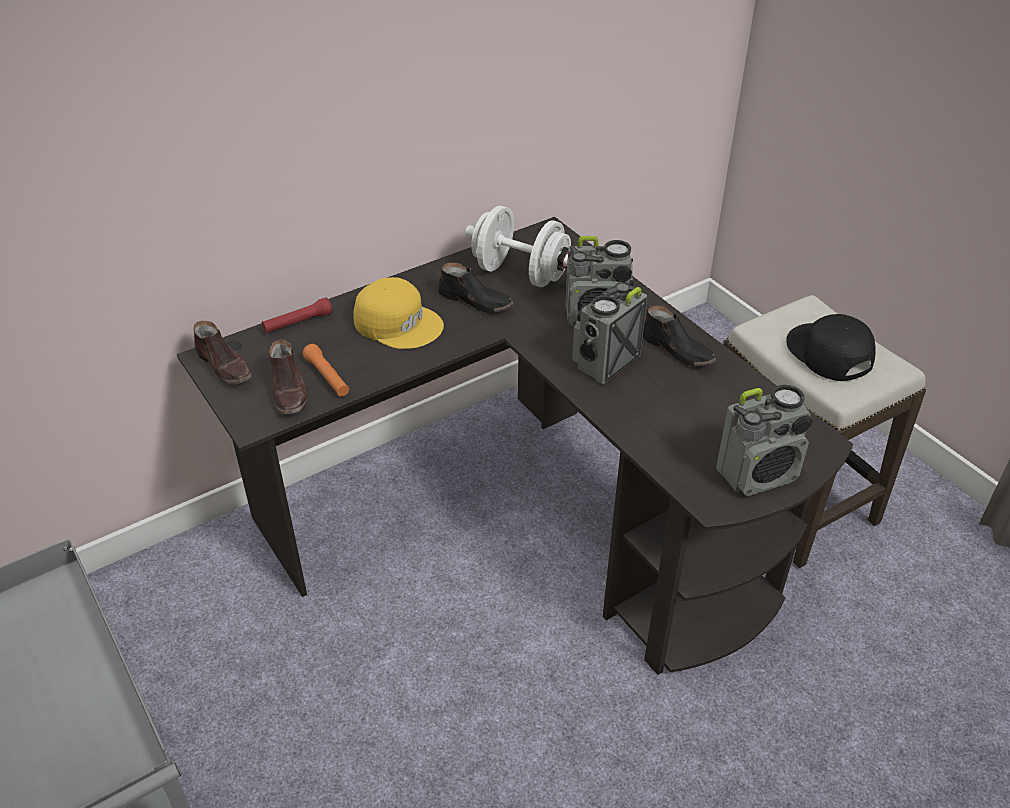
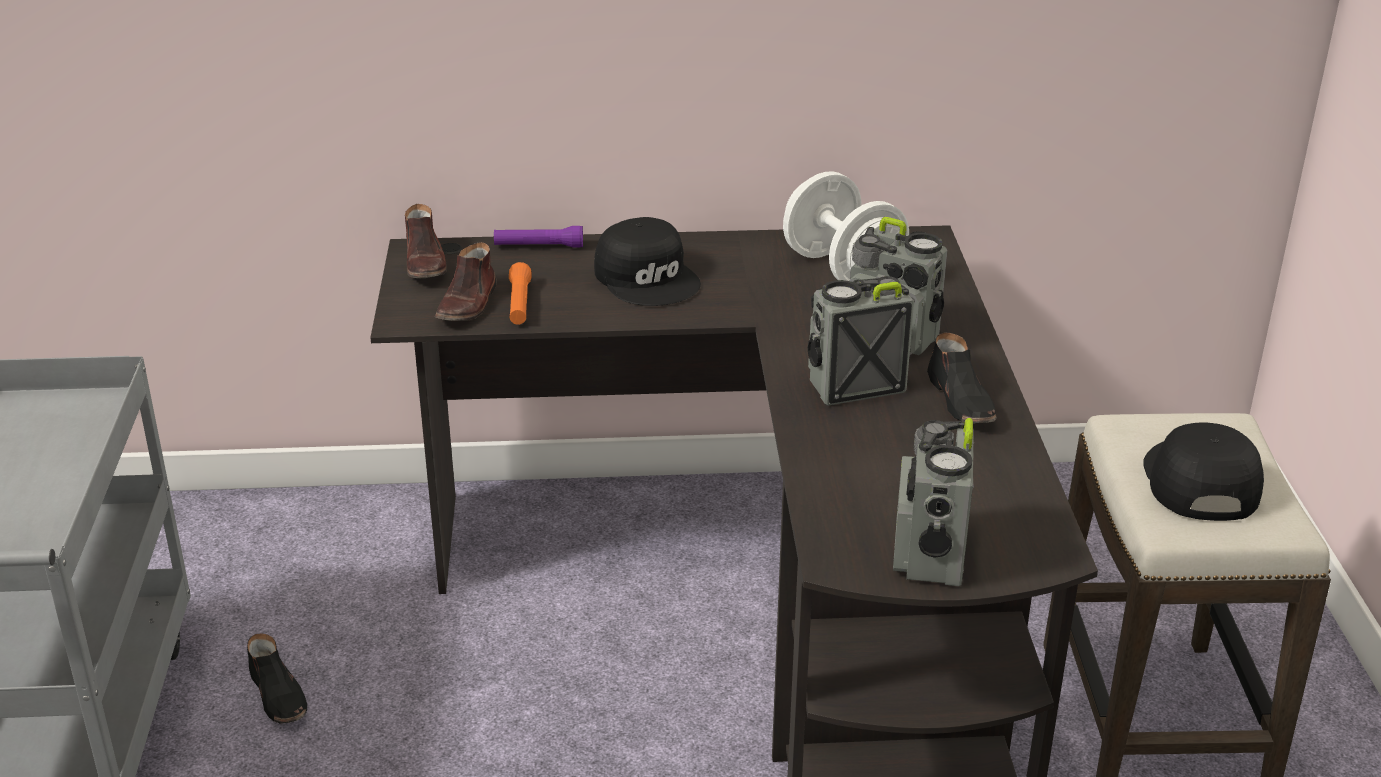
camera: 30 degrees right, 10 degrees down
red flashlight [262,298,332,333] -> purple flashlight [494,226,583,247]
yellow cap [353,277,444,349] -> black cap [594,217,701,306]
black shoe [438,263,513,312] -> black shoe moved to [247,633,307,724]
radio [716,385,813,496] -> radio turned 90 degrees clockwise [893,418,974,586]

